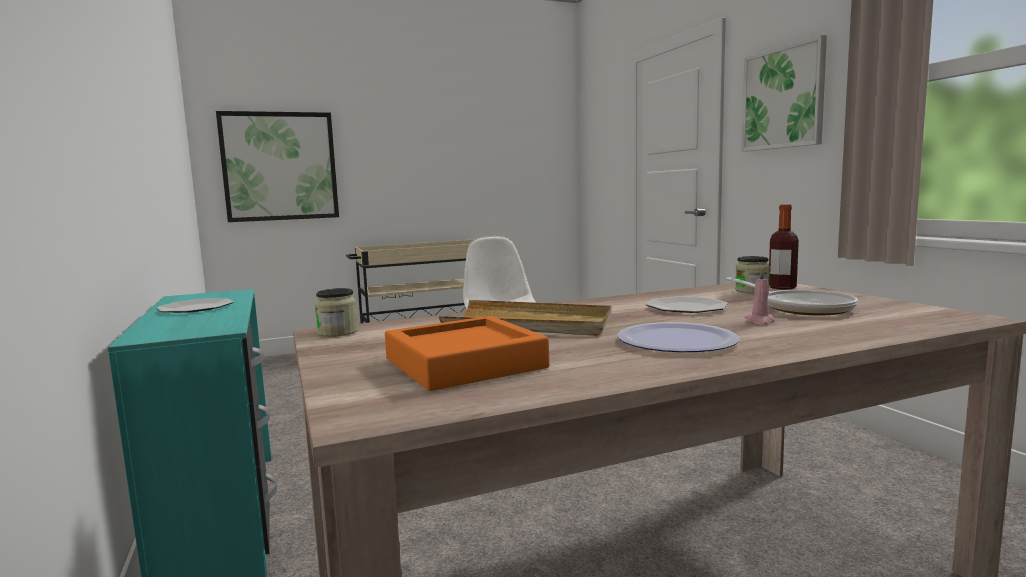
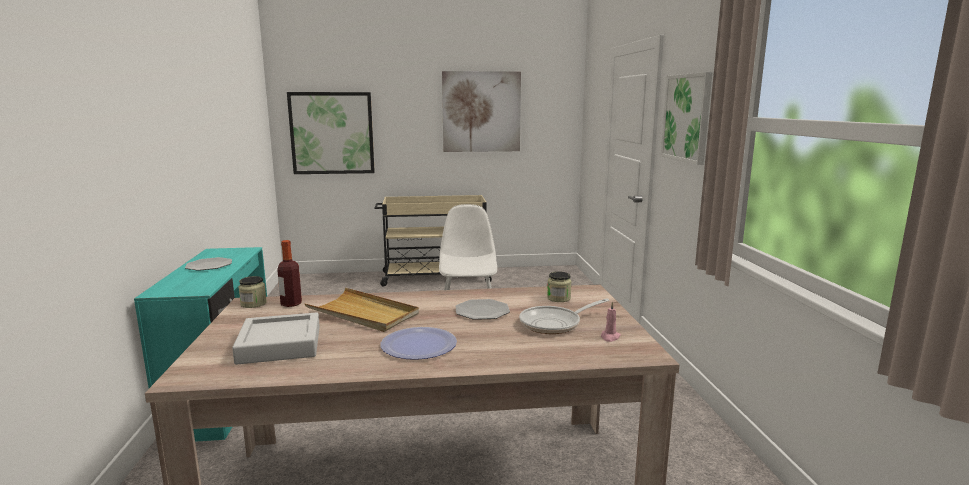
camera: 15 degrees right, 5 degrees up
orange tray [385,316,549,391] -> grey tray [232,312,320,365]
frying pan [726,277,858,316] -> frying pan turned 75 degrees clockwise [519,298,609,334]
pink candle [745,269,775,325] -> pink candle moved to [601,302,621,342]
bottle [769,204,799,289] -> bottle moved to [277,240,302,307]
none -> picture [442,71,521,152]

